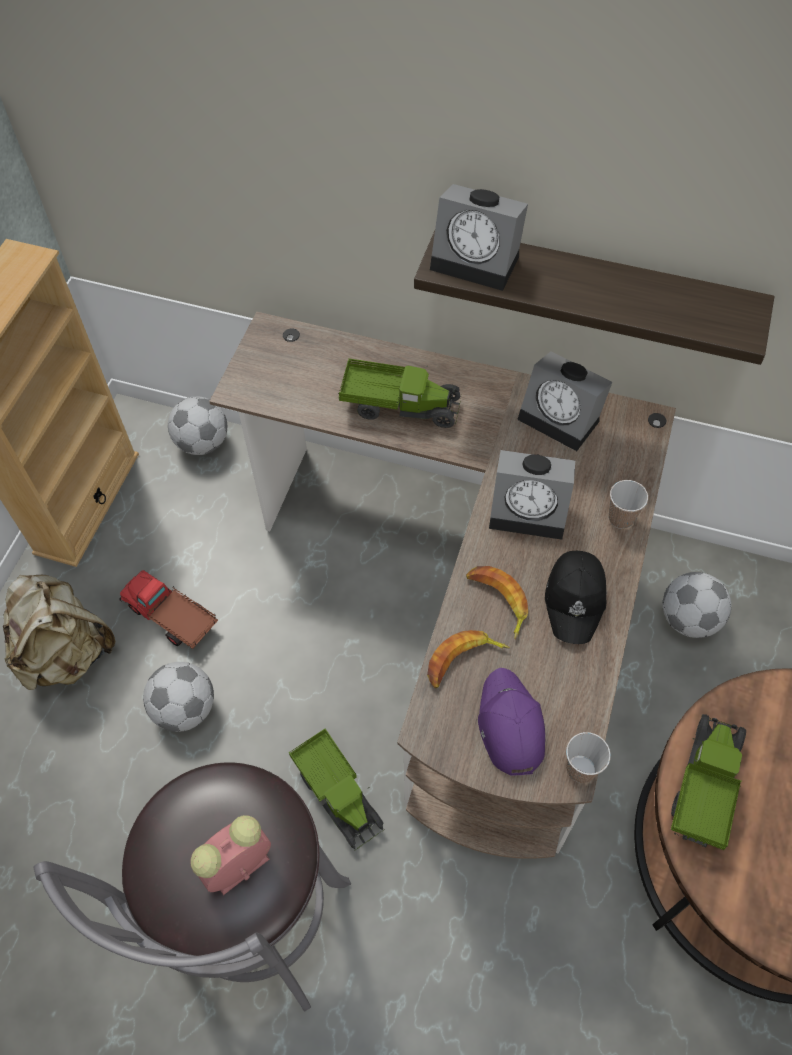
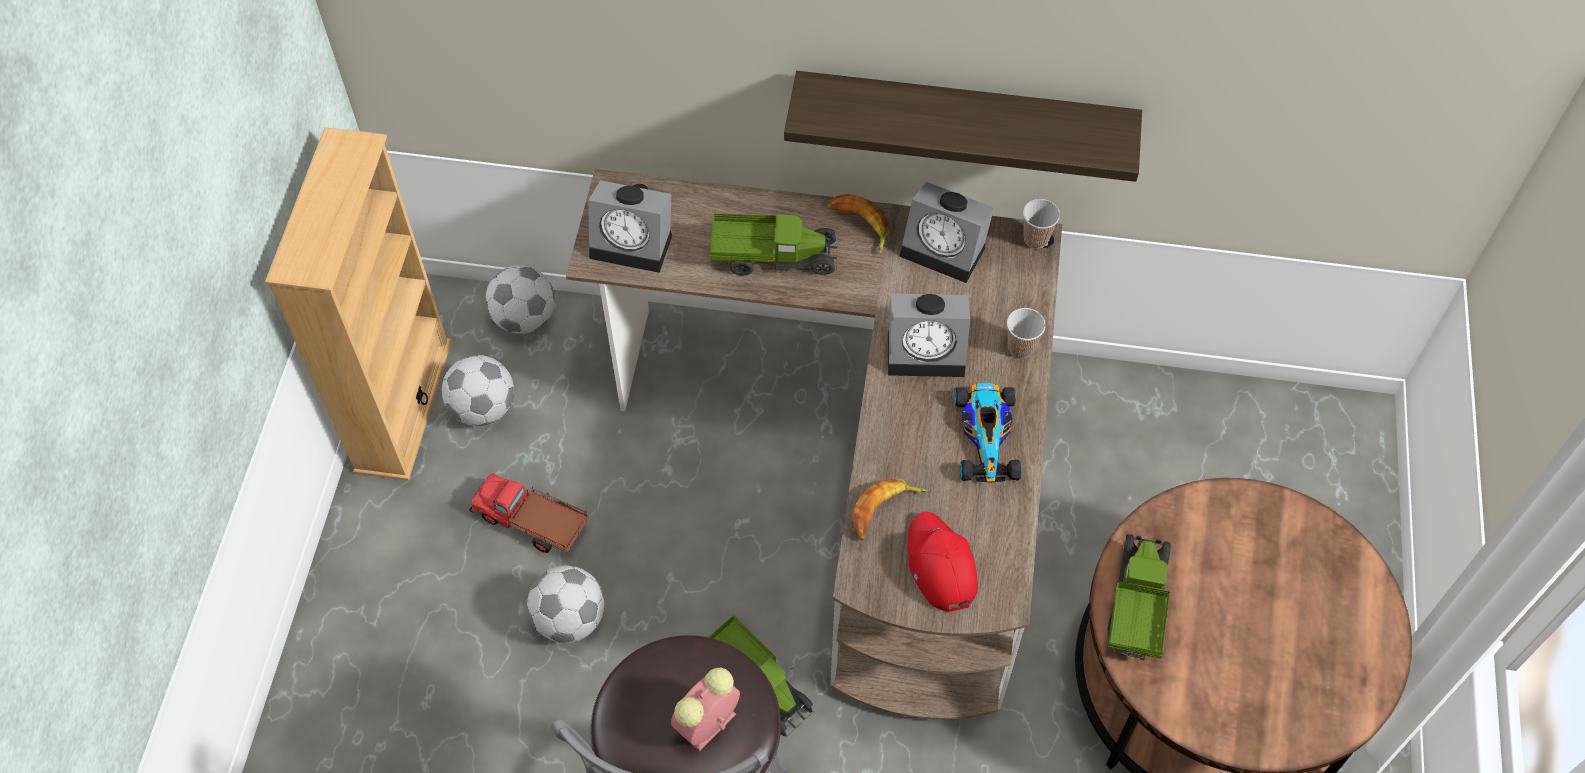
camera: 10 degrees left, 0 degrees up
beige backpack [3,575,115,690] -> none
alarm clock [430,184,528,291] -> alarm clock moved to [588,180,672,273]
banana [466,566,528,639] -> banana moved to [827,194,889,254]
purple cap [478,668,545,776] -> red cap [908,511,978,612]
black cap [545,551,606,644] -> toy car [954,383,1022,483]
cup [566,732,611,783] -> cup moved to [1023,199,1060,249]
football [663,572,731,638] -> football moved to [442,355,514,426]

